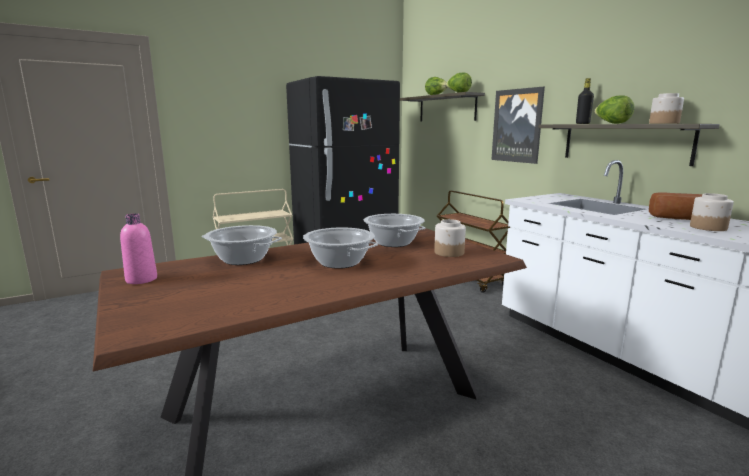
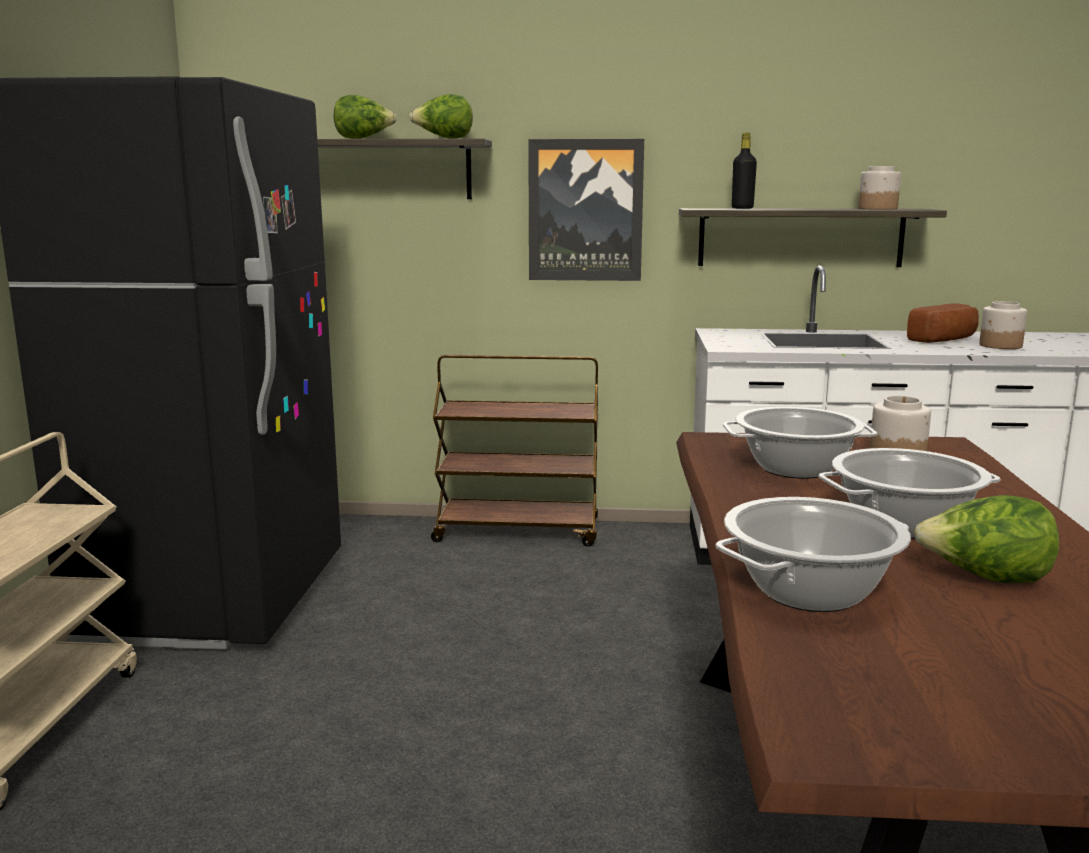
camera: 55 degrees left, 0 degrees up
pink bottle [120,214,157,284] -> none
lettuce [594,95,634,124] -> lettuce moved to [914,495,1059,583]

